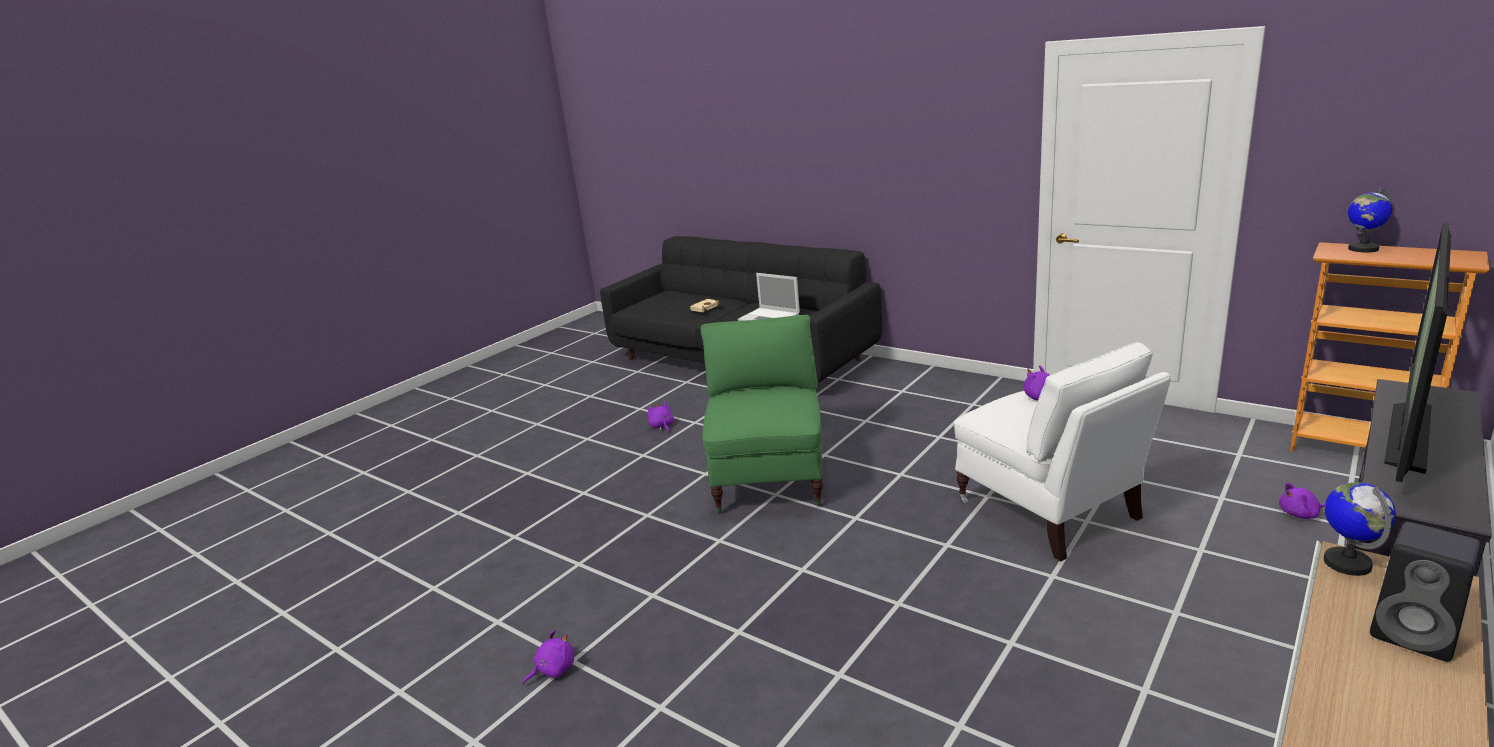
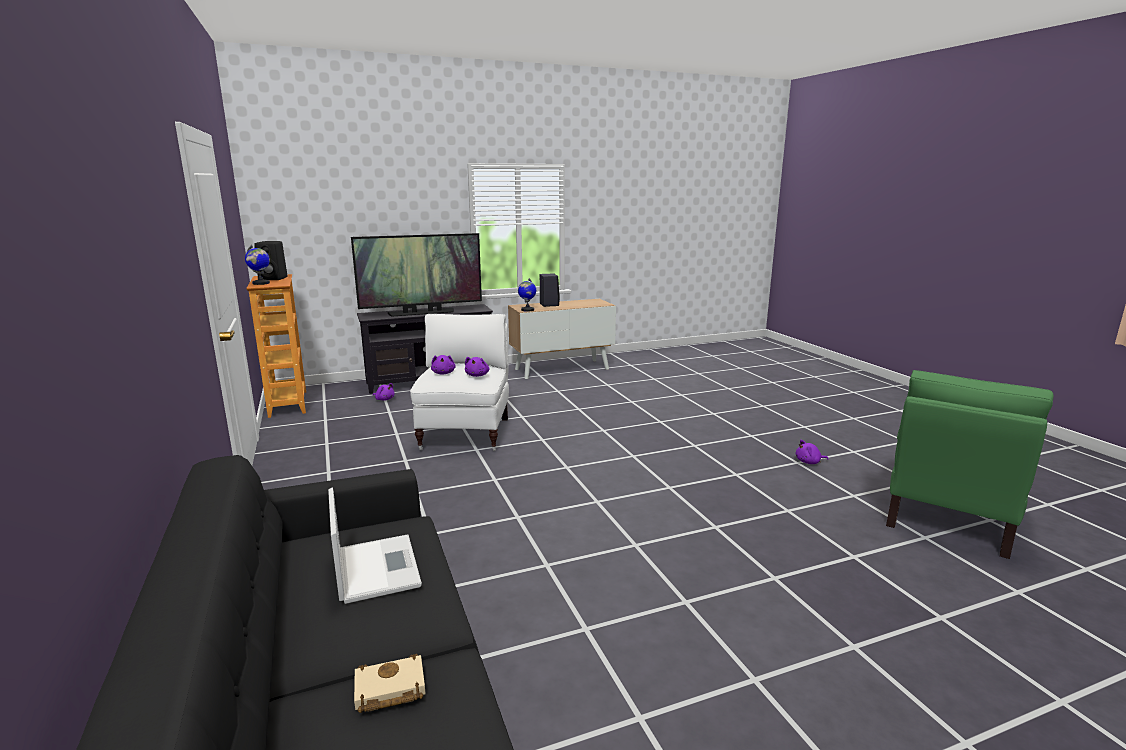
camera: 150 degrees left, 5 degrees down
purple plush toy [648,402,674,432] -> purple plush toy moved to [465,357,490,377]
green armchair [701,315,823,513] -> green armchair moved to [886,370,1054,559]
none -> black speaker [254,241,288,280]

